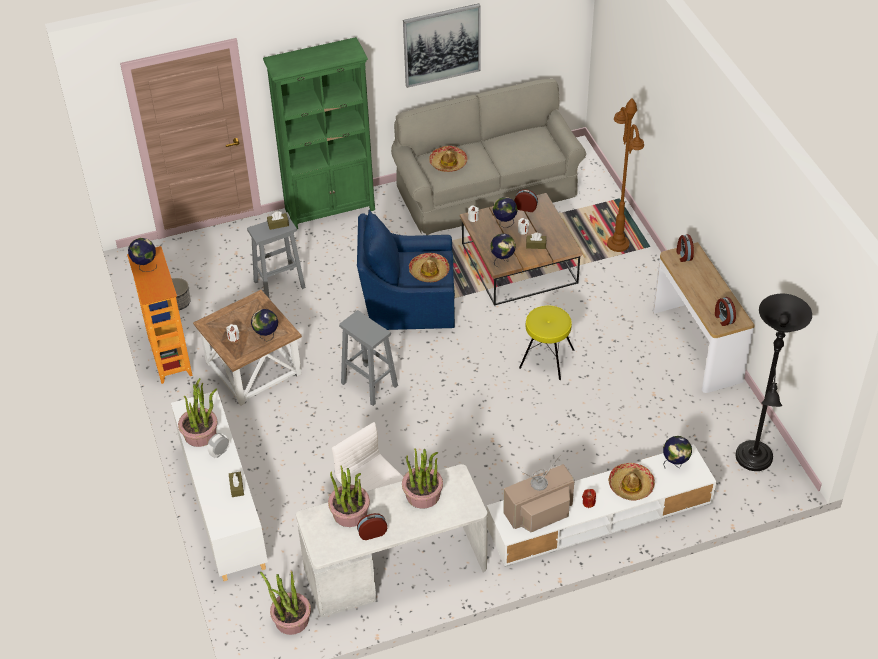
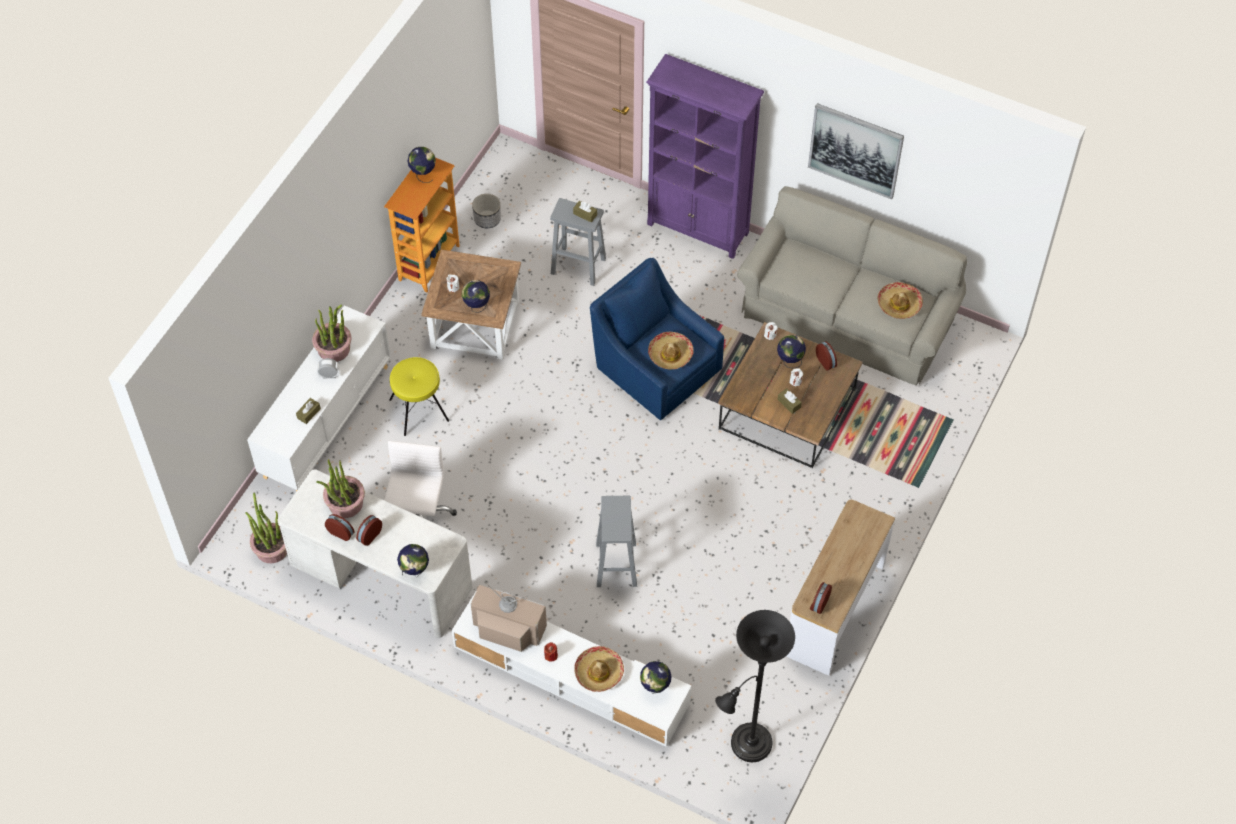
camera: 45 degrees right, 10 degrees up
green bookcase [263,37,375,229] -> purple bookcase [646,54,764,259]
grey stool [339,310,398,406] -> grey stool moved to [596,496,637,587]
potted plant [402,448,443,509] -> none
hat [429,146,468,172] -> hat moved to [878,282,923,319]
globe [490,233,516,267] -> globe moved to [397,544,429,578]
yellow stool [519,306,574,380] -> yellow stool moved to [389,357,449,436]
brown floor lamp [607,98,644,252] -> none
alarm clock [676,234,694,262] -> alarm clock moved to [356,515,382,546]

